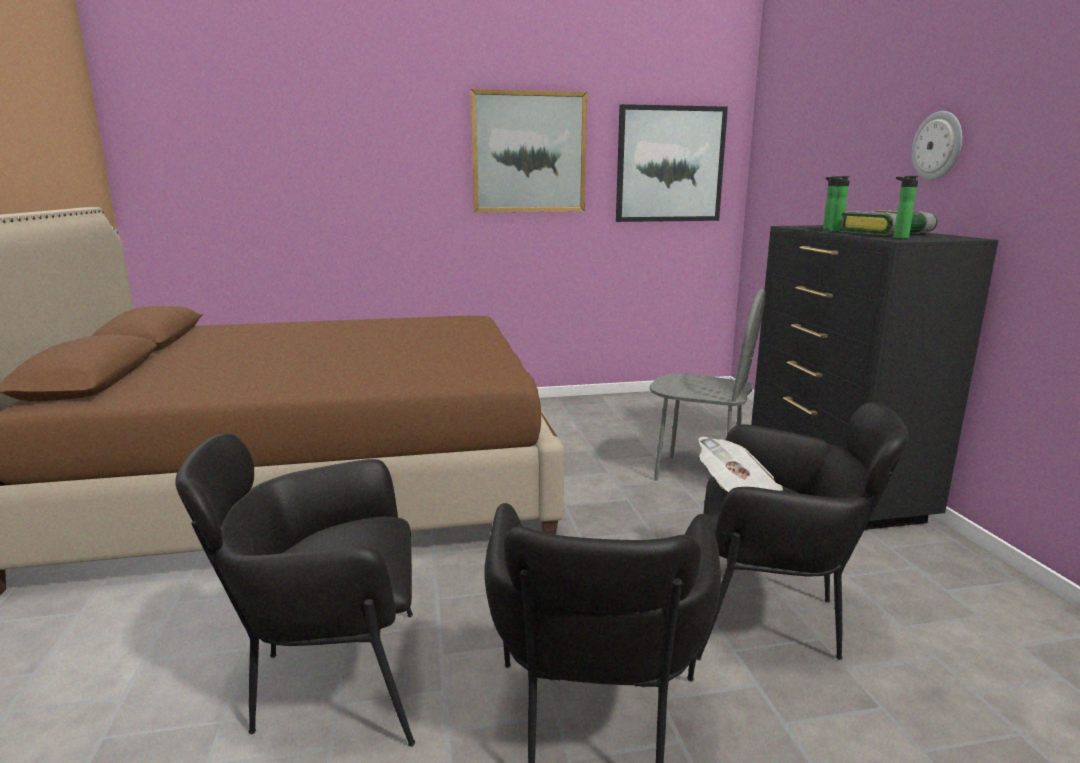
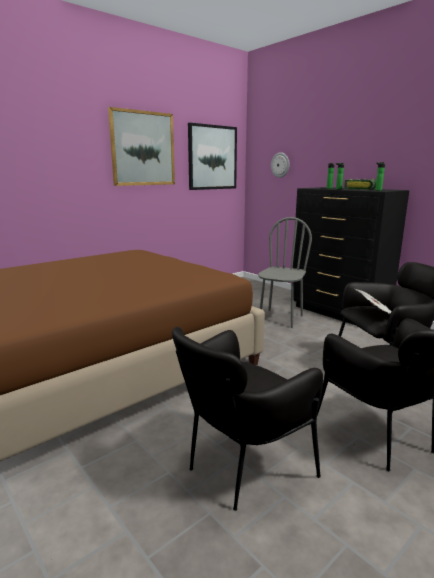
camera: 30 degrees left, 0 degrees up
grey chair [650,289,765,481] -> grey chair turned 60 degrees counterclockwise [258,217,312,328]
wall clock [912,111,962,180] -> wall clock moved to [271,152,290,178]

